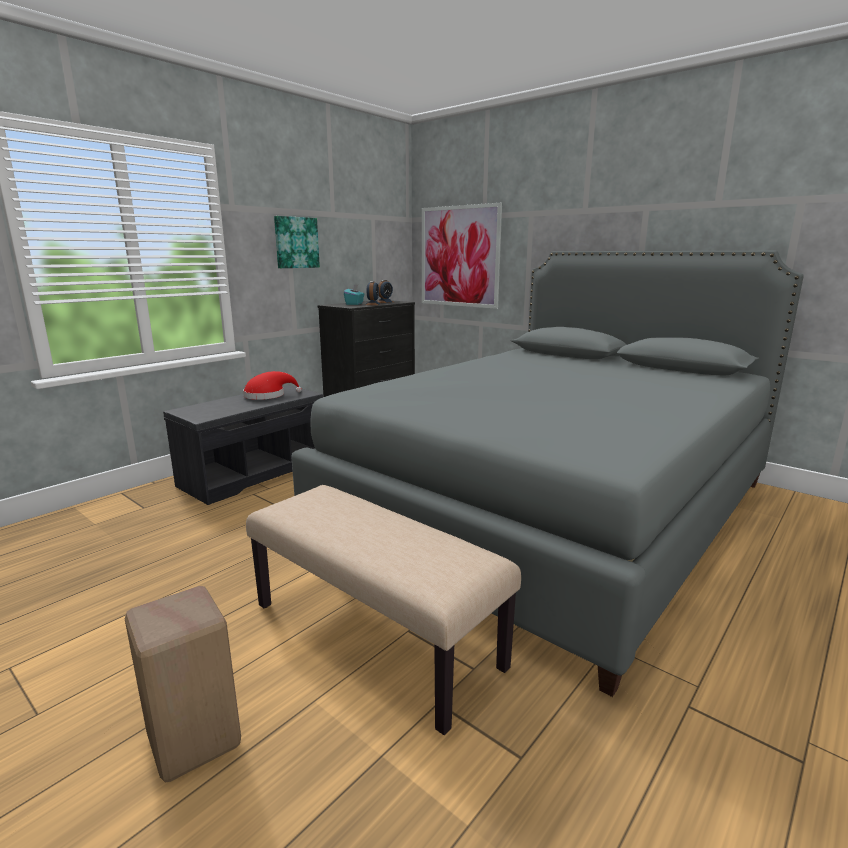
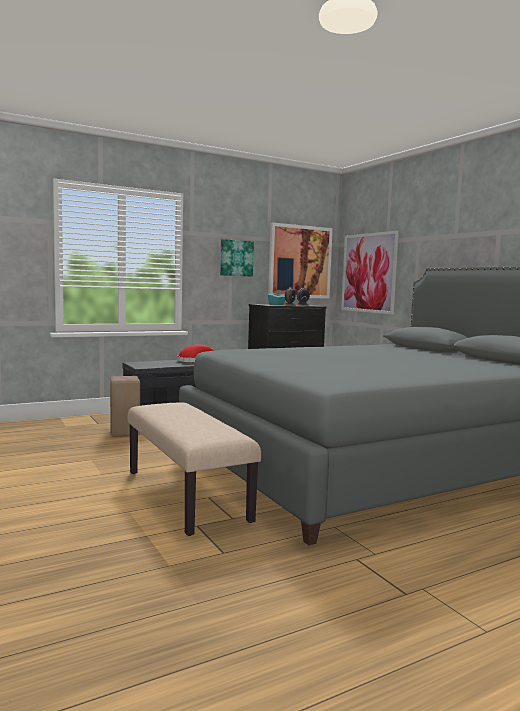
camera: 20 degrees right, 10 degrees down
beige stool [125,586,241,783] -> beige stool moved to [110,376,140,437]
none -> picture [268,222,333,299]

